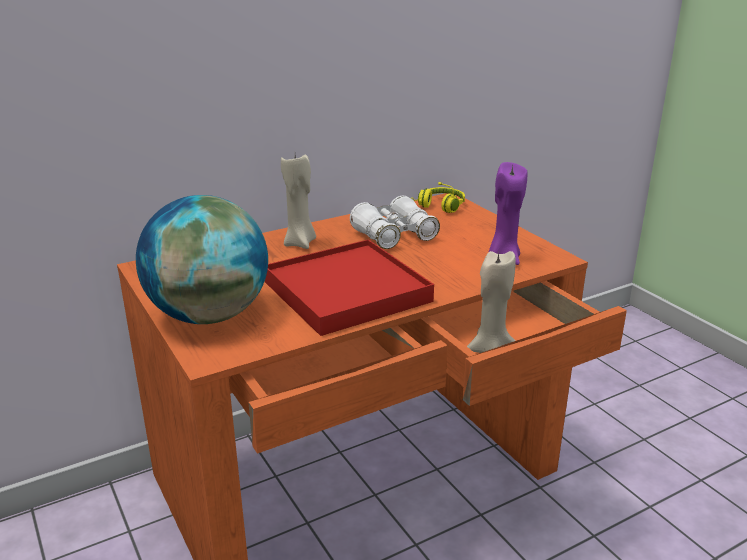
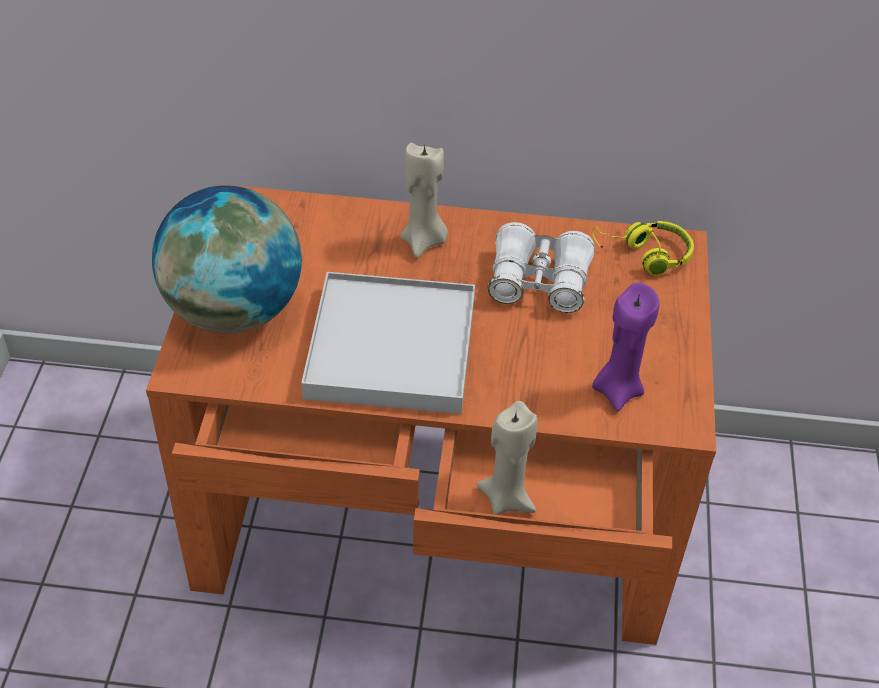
camera: 35 degrees right, 20 degrees up
red tray [265,239,434,336] -> white tray [301,272,475,414]

